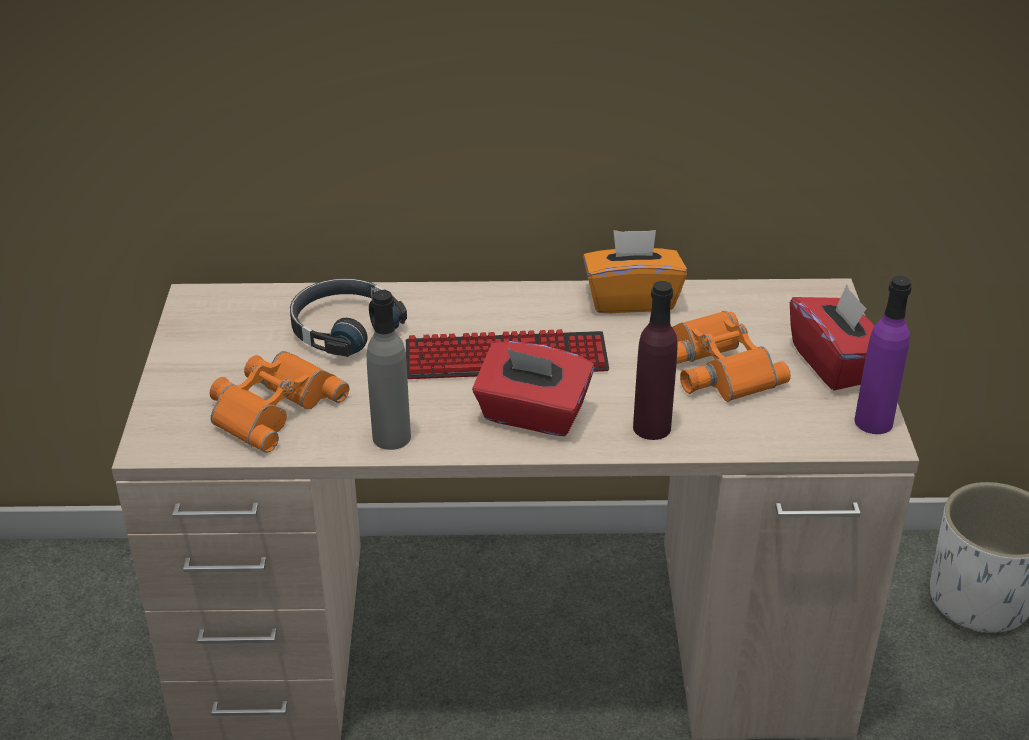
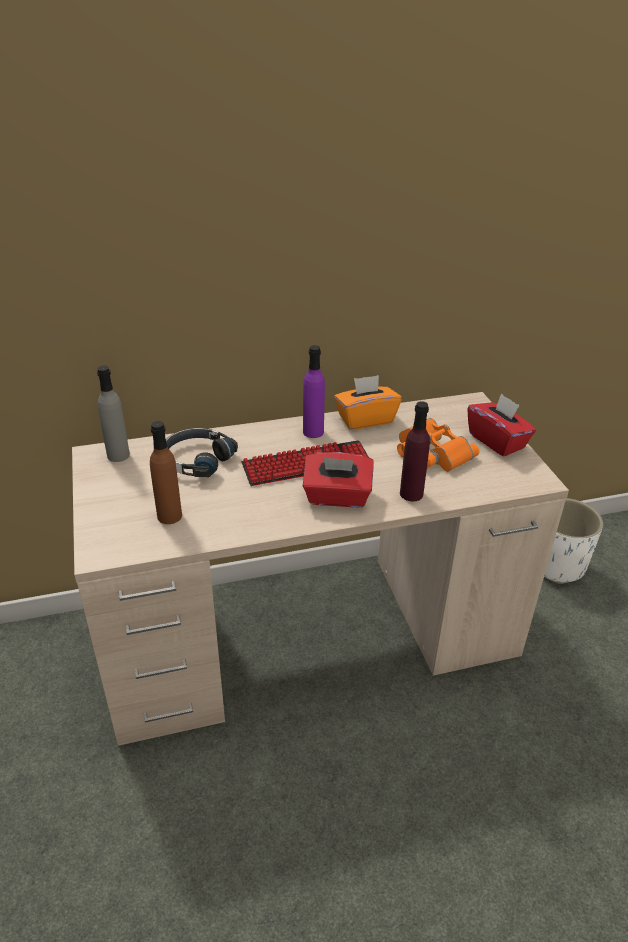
camera: 15 degrees left, 0 degrees up
orange binoculars [209,351,349,453] -> brown bottle [150,421,182,524]
grey bottle [367,290,411,450] -> grey bottle moved to [97,366,130,462]
purple bottle [855,276,912,434] -> purple bottle moved to [303,345,325,438]

